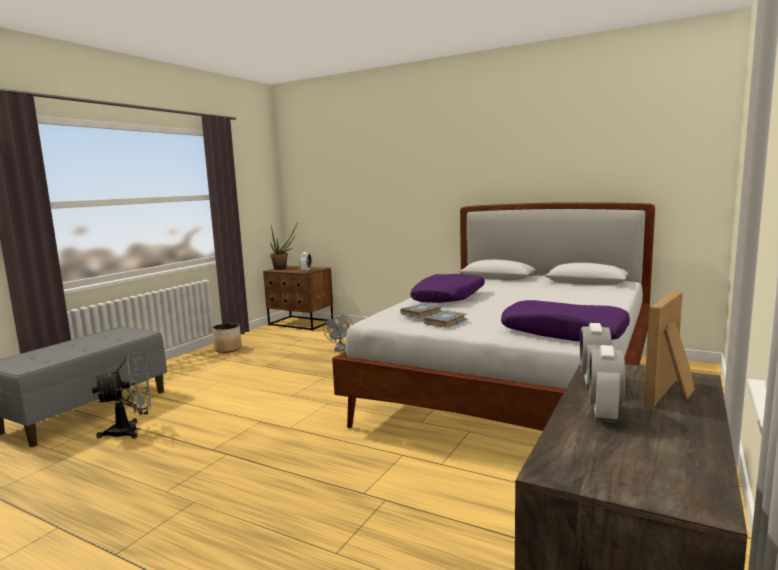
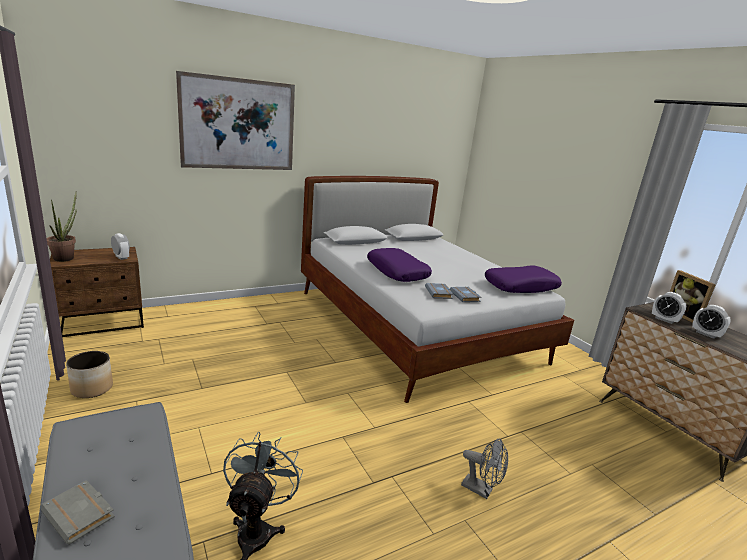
camera: 60 degrees left, 10 degrees up
grey fan [323,313,353,351] -> grey fan moved to [461,438,508,499]
none -> grey book [40,480,115,545]
none -> picture [176,71,295,170]

